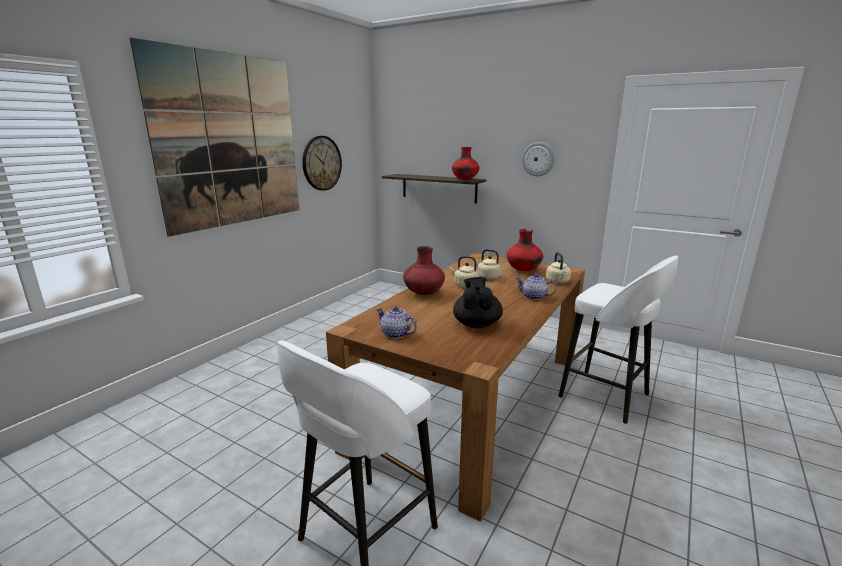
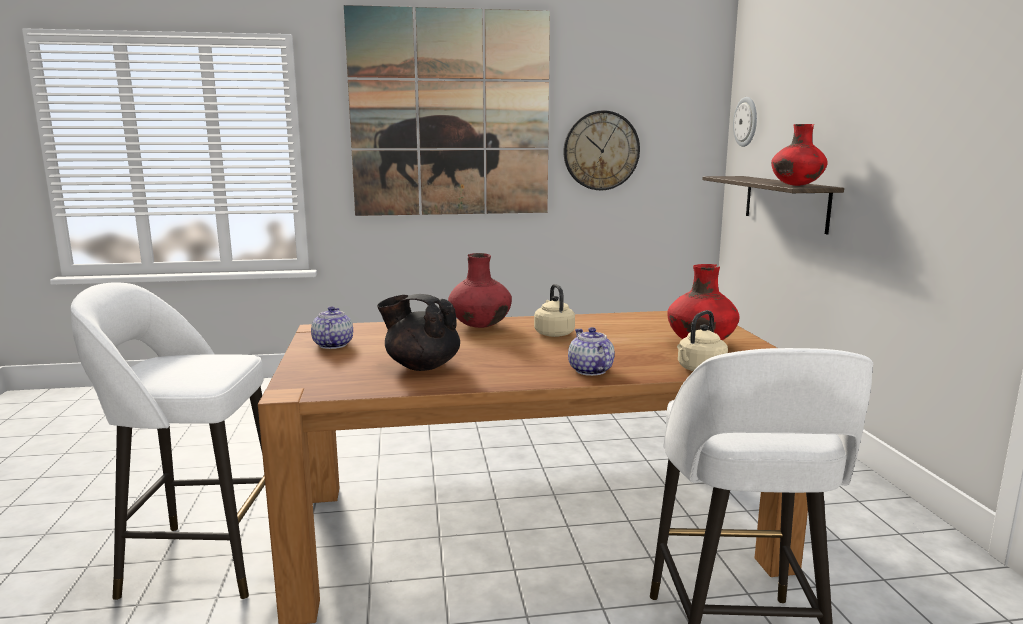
camera: 50 degrees right, 5 degrees down
black teapot [453,277,503,328] -> black teapot turned 120 degrees counterclockwise [377,294,460,371]
beige kettle [476,249,501,279] -> none
wall clock [522,142,555,177] -> wall clock moved to [733,97,757,147]

